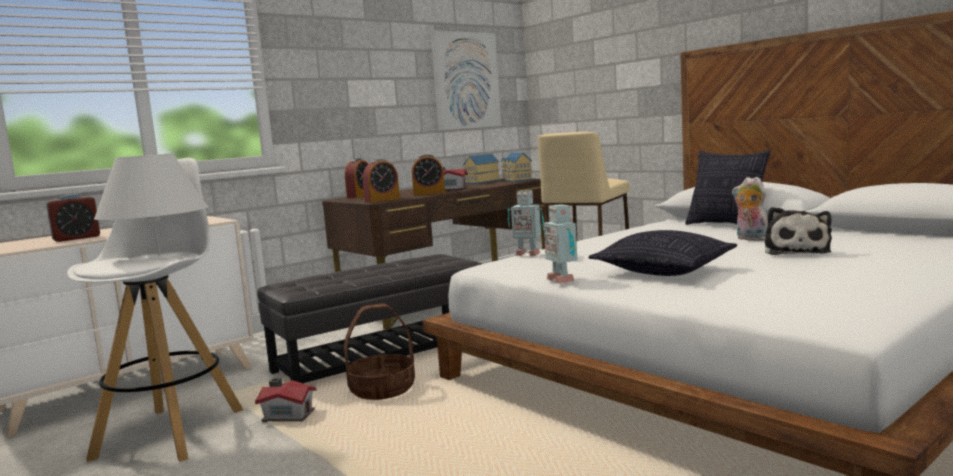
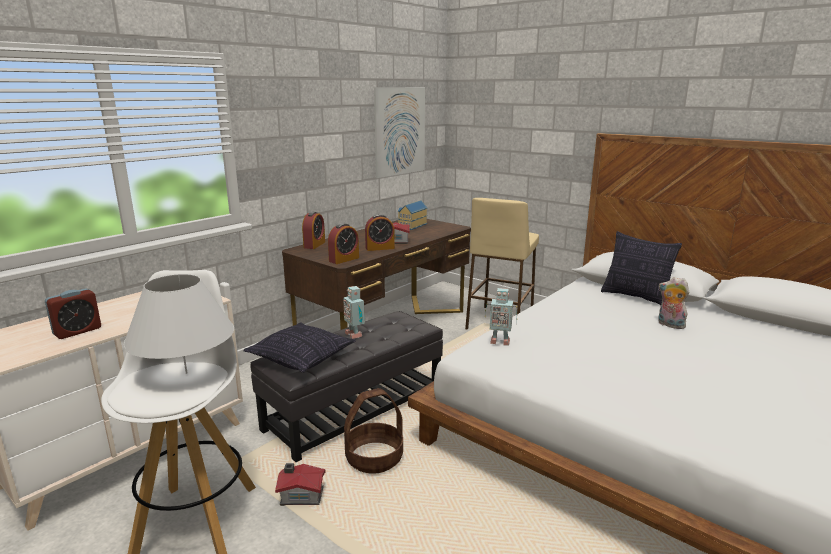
camera: 10 degrees left, 10 degrees up
toy house [501,152,533,182] -> none
toy robot [544,204,578,284] -> toy robot moved to [343,286,365,339]
pillow [588,230,737,276] -> pillow moved to [243,322,356,373]
plush toy [765,207,832,255] -> none

